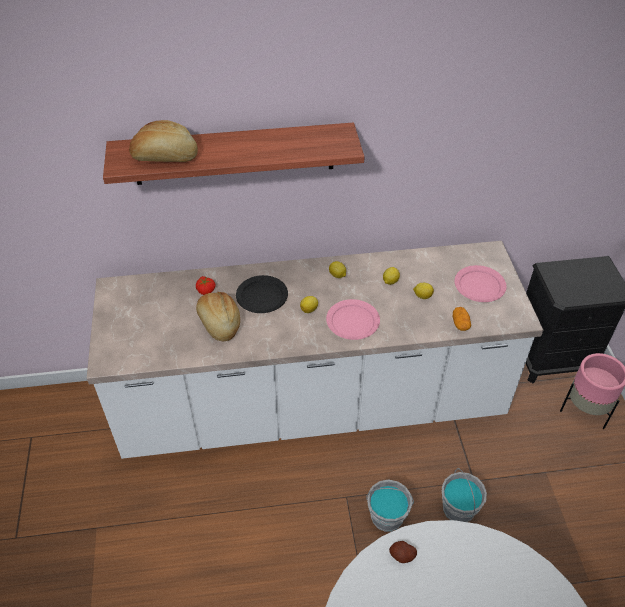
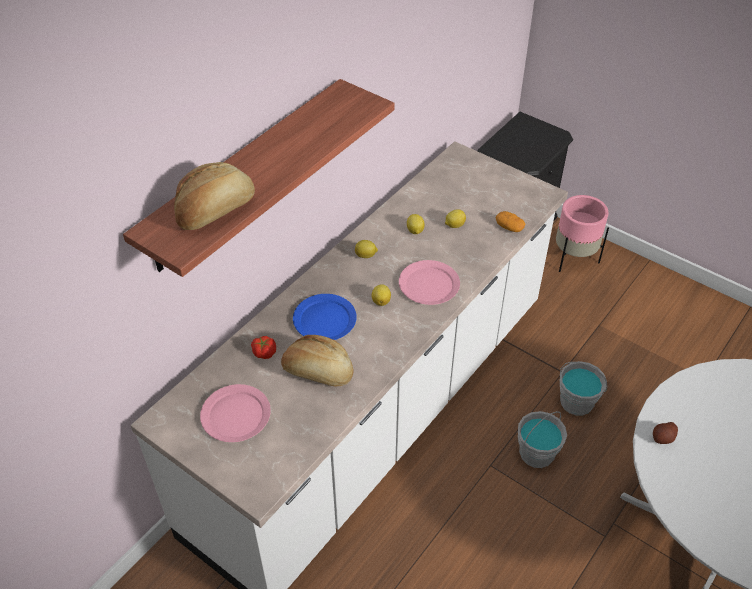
camera: 45 degrees left, 0 degrees up
black plate [236,275,288,313] -> blue plate [293,294,357,340]
pink plate [454,265,507,302] -> pink plate moved to [200,384,271,442]

